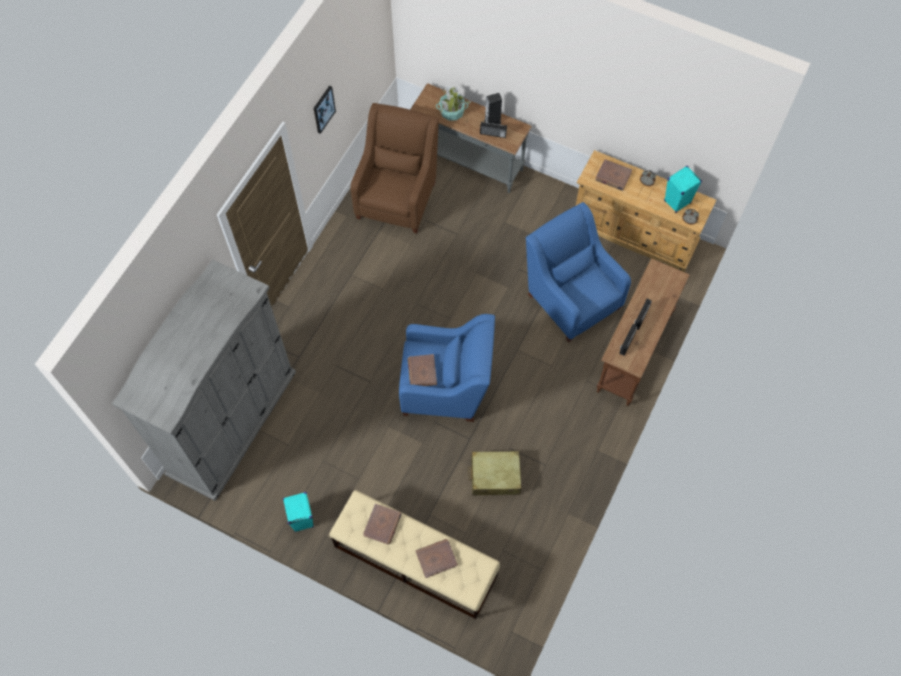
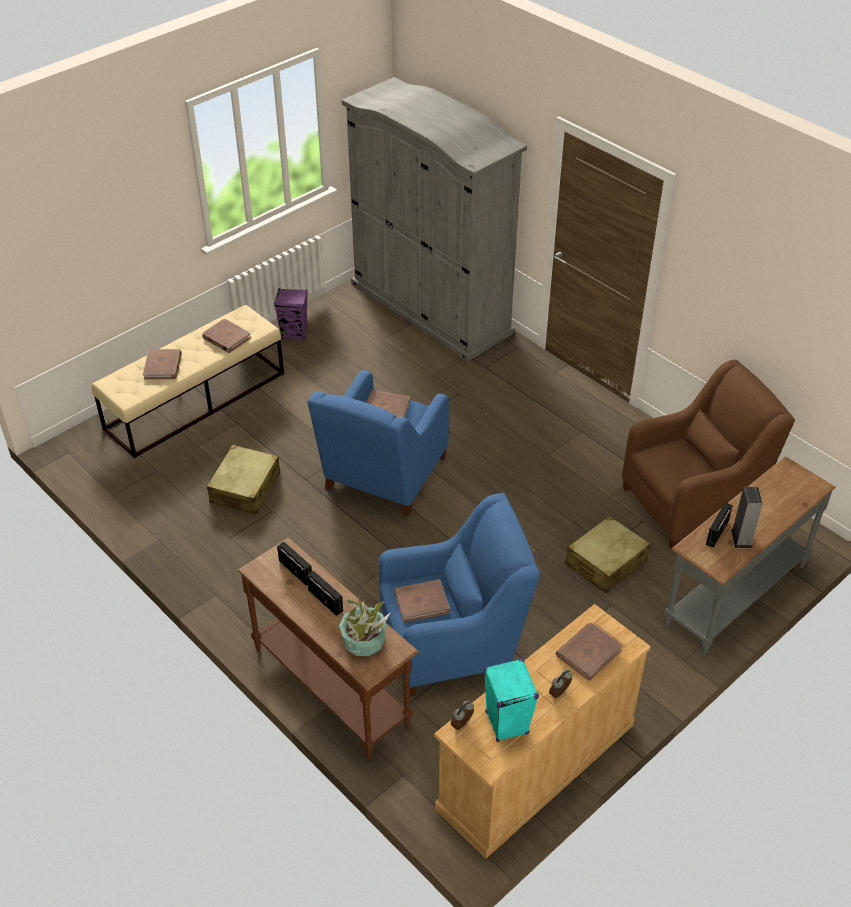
camera: 110 degrees right, 20 degrees down
turquoise speaker [283,492,314,532] -> purple speaker [274,288,308,340]
picture [314,86,336,134] -> none
brown armchair [350,103,439,233] -> brown armchair turned 60 degrees counterclockwise [622,359,795,549]
potted plant [436,86,471,121] -> potted plant moved to [339,596,390,656]
none -> brown book [395,580,450,623]
none -> beige suitcase [565,516,650,593]

